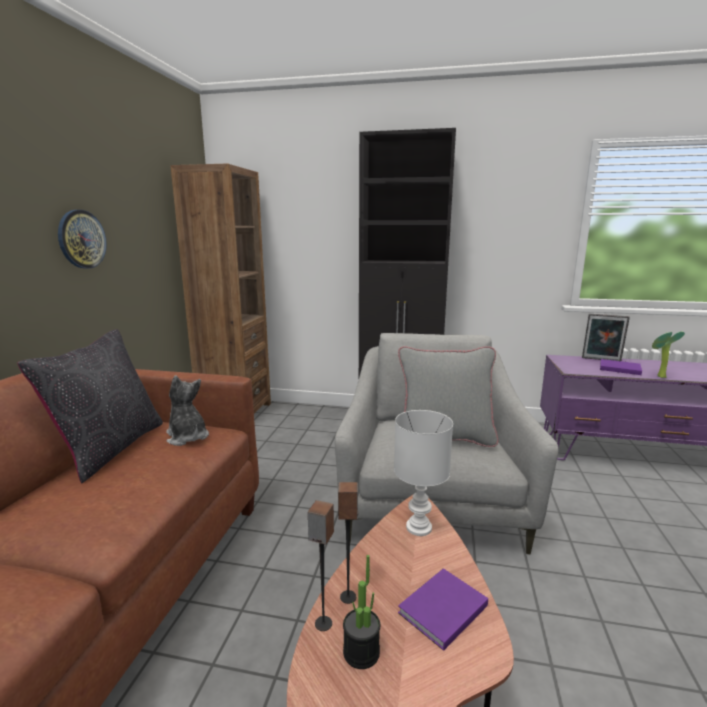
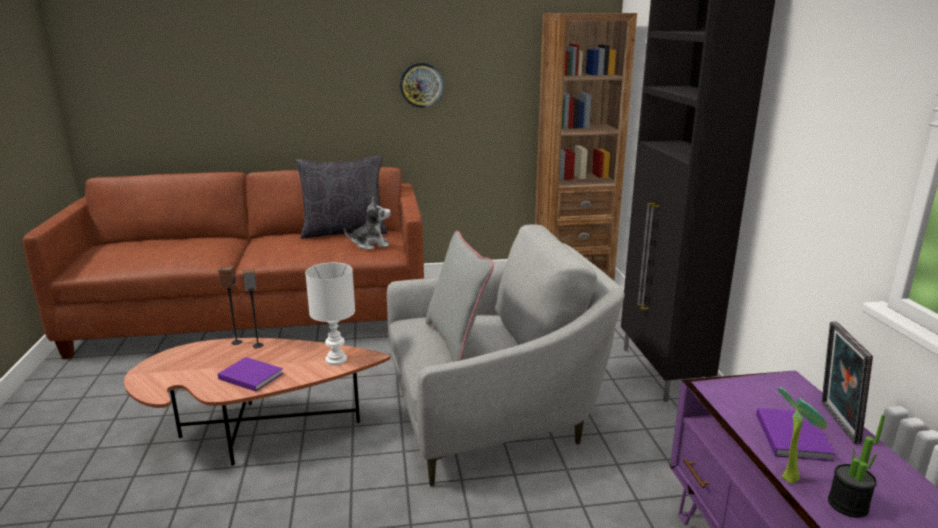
camera: 70 degrees right, 5 degrees up
plush toy [166,376,209,446] -> plush toy turned 45 degrees clockwise [344,198,391,250]
potted plant [343,555,380,669] -> potted plant moved to [828,415,885,518]

